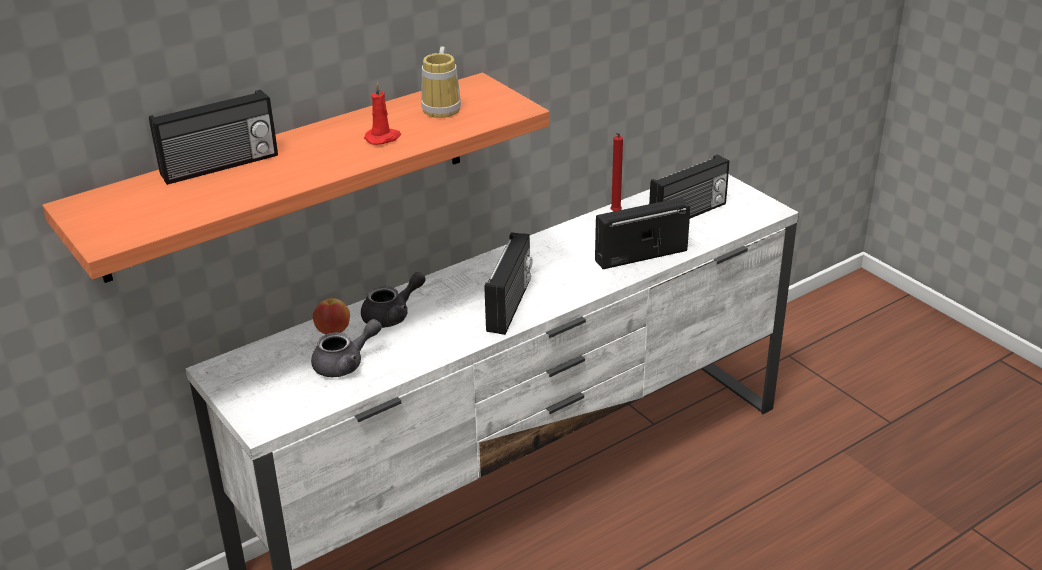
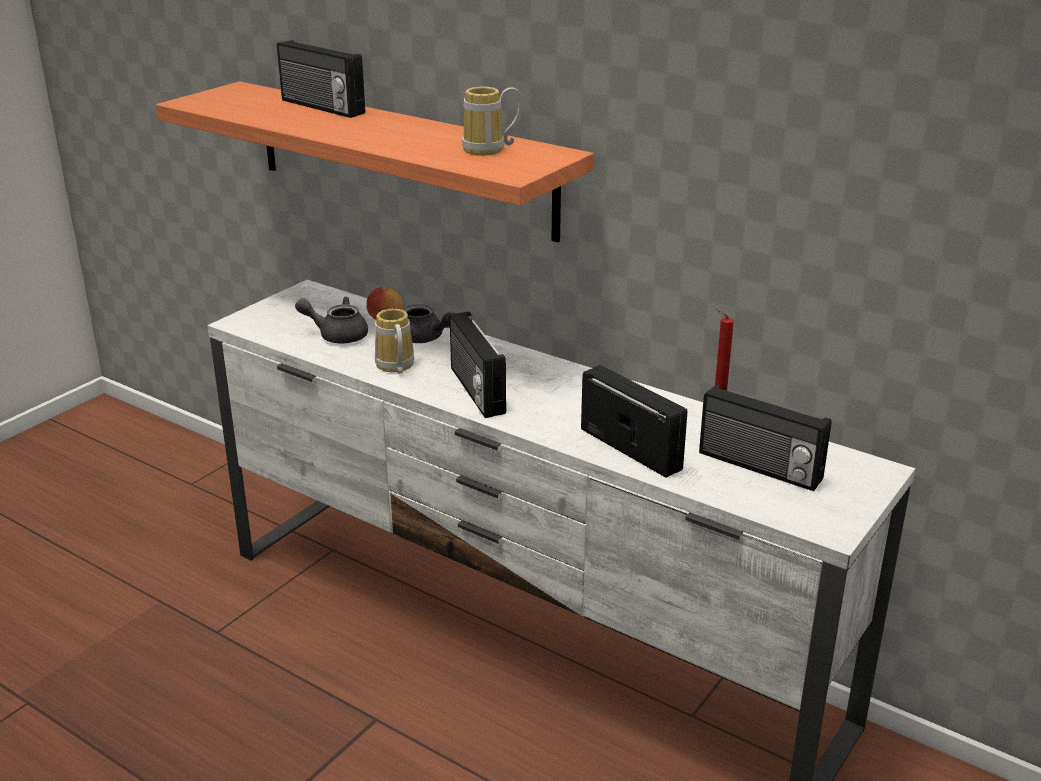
camera: 70 degrees right, 5 degrees down
grey teapot [311,319,382,377] -> grey teapot turned 150 degrees clockwise [295,297,368,343]
red candle [364,82,401,145] -> none
radio [484,232,533,335] -> radio turned 75 degrees clockwise [449,311,506,418]
none -> mug [375,309,414,374]

